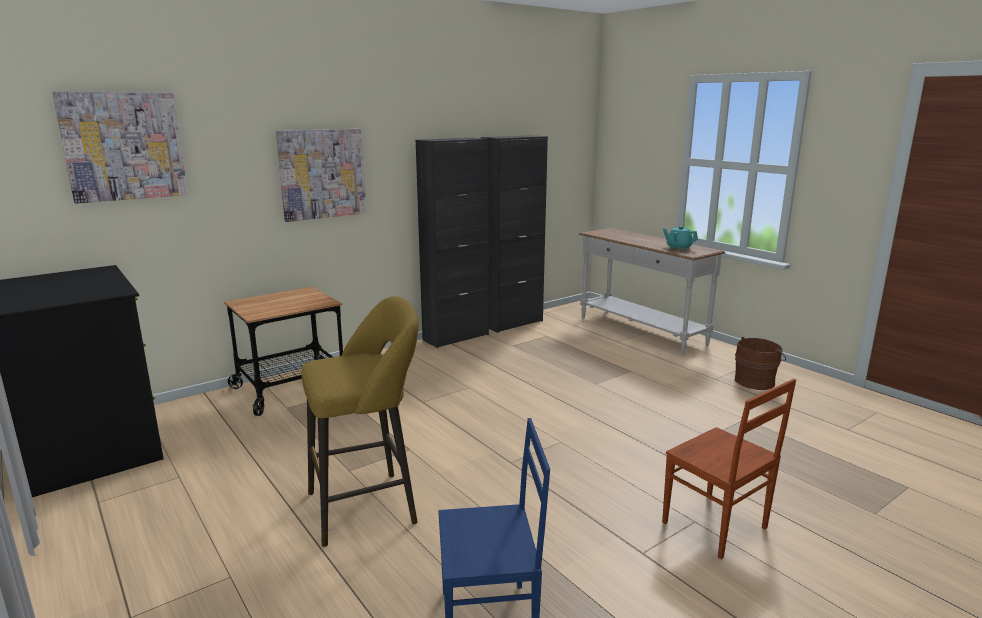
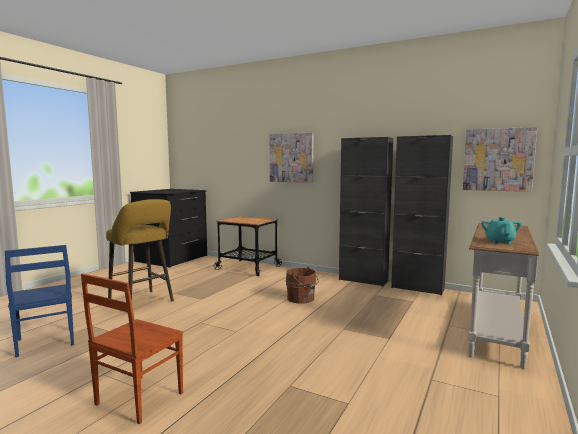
camera: 65 degrees right, 10 degrees down
picture [52,92,188,204] -> picture moved to [463,127,537,192]
brown bucket [735,337,786,390] -> brown bucket moved to [286,267,319,304]

